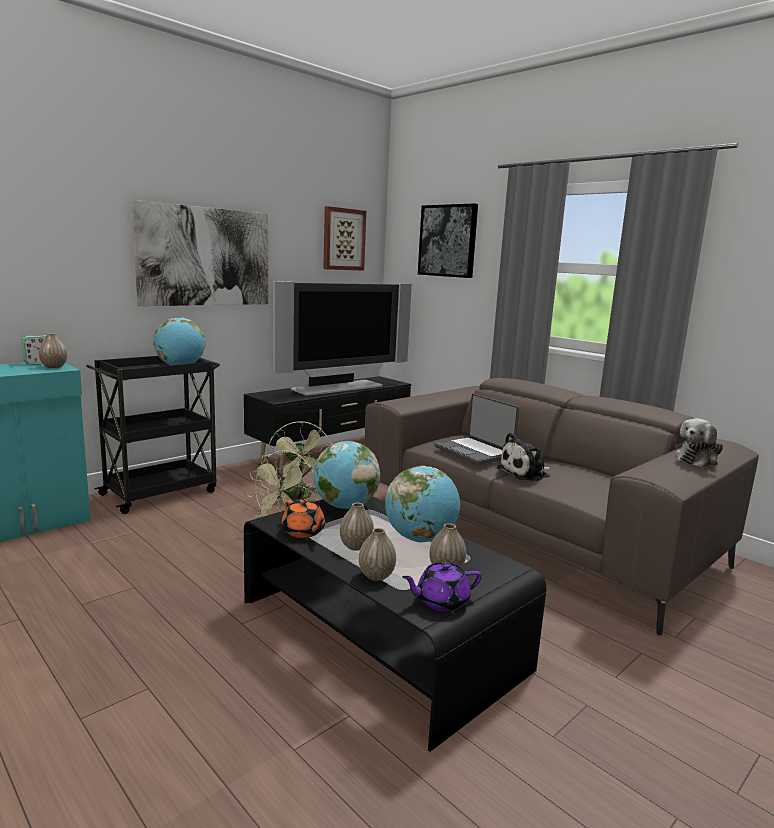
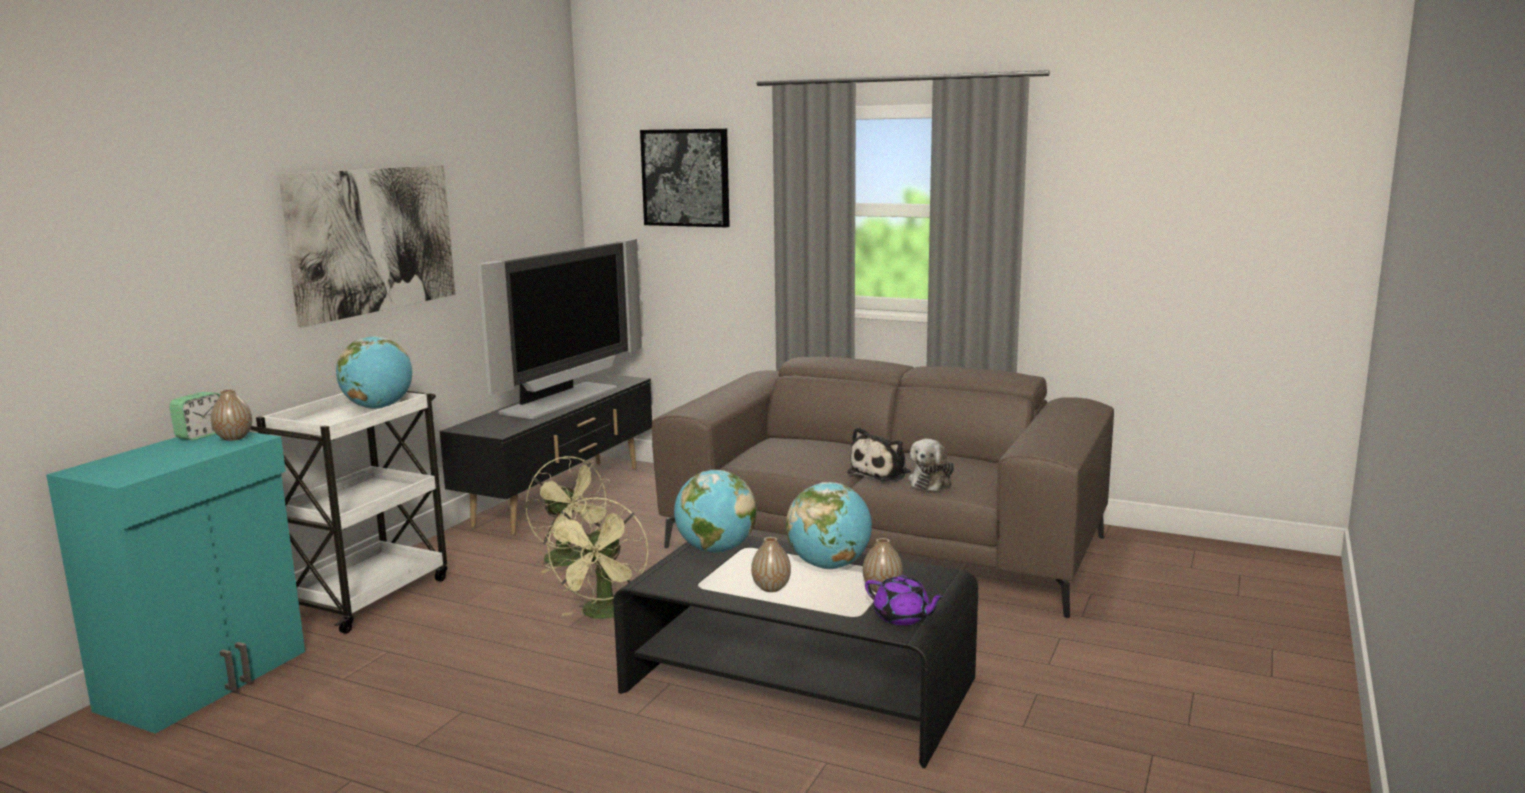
camera: 20 degrees left, 0 degrees up
black cart [86,356,220,514] -> white cart [250,391,447,634]
orange teapot [281,499,326,538] -> none
picture [323,206,366,271] -> none
vase [359,528,396,581] -> none
purple teapot [402,562,482,611] -> purple teapot turned 105 degrees counterclockwise [865,575,946,625]
laptop [435,394,519,465] -> none
plush toy [675,418,723,467] -> plush toy moved to [908,439,954,491]

